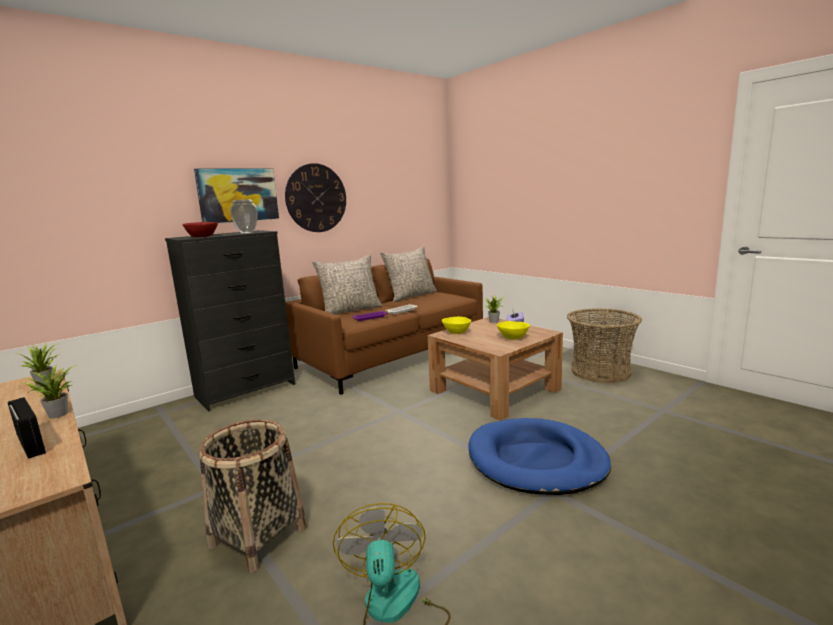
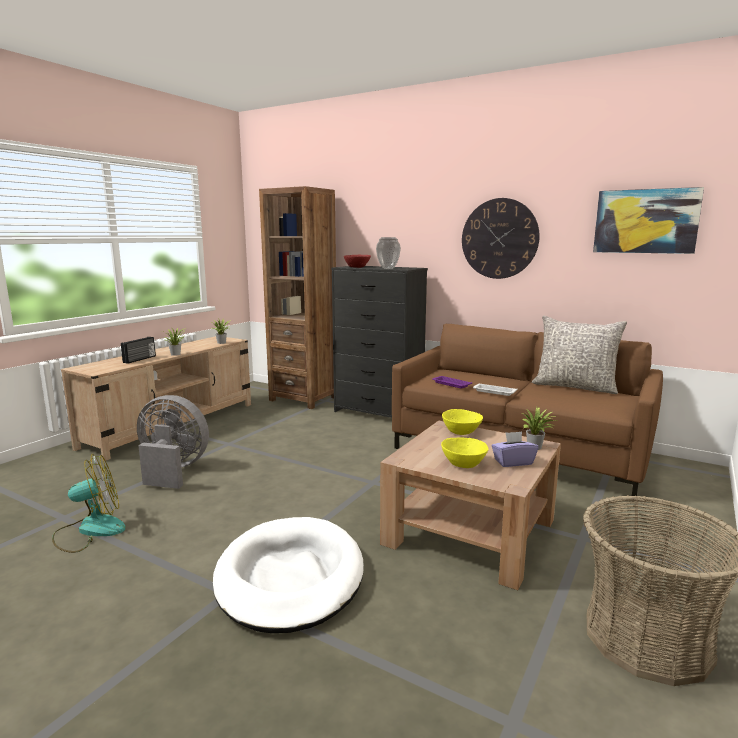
camera: 70 degrees right, 0 degrees up
picture [194,168,279,223] -> picture moved to [593,187,704,254]
basket [199,419,307,573] -> grey fan [137,395,209,489]
grey pillow [312,255,382,315] -> none
blue dog bed [469,418,611,495] -> white dog bed [213,517,364,633]
none -> brown bookcase [259,186,336,409]

